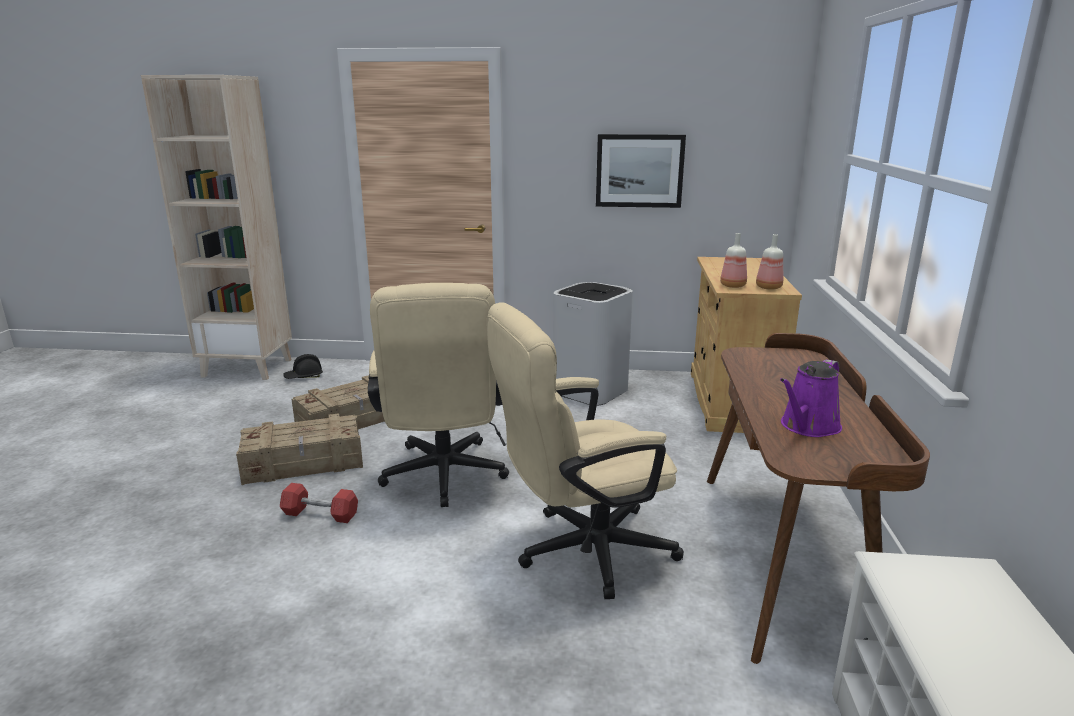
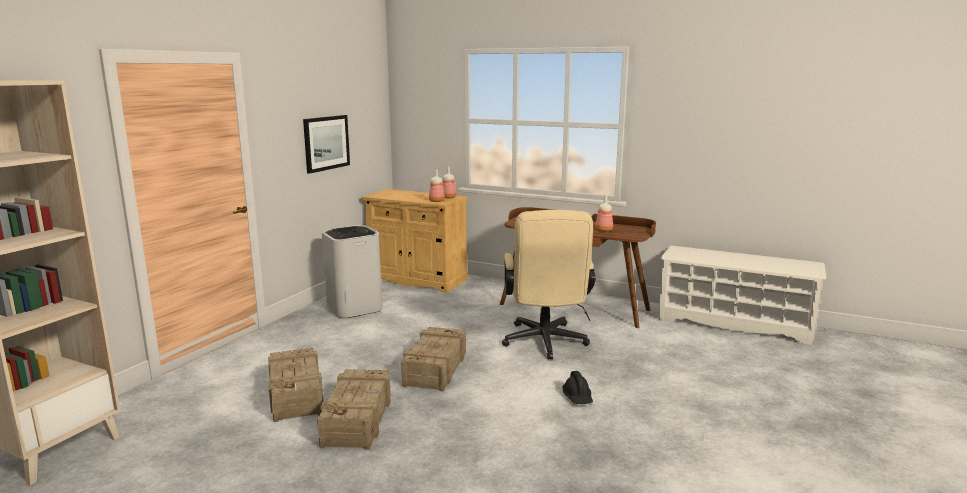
camera: 70 degrees left, 5 degrees down
red dumbbell [280,483,358,523] -> none
black hard hat [283,354,323,379] -> black hard hat moved to [562,371,593,404]
beige office chair [368,283,509,507] -> crate [401,327,466,392]
purple watering can [780,359,842,437] -> bottle [595,195,613,232]

